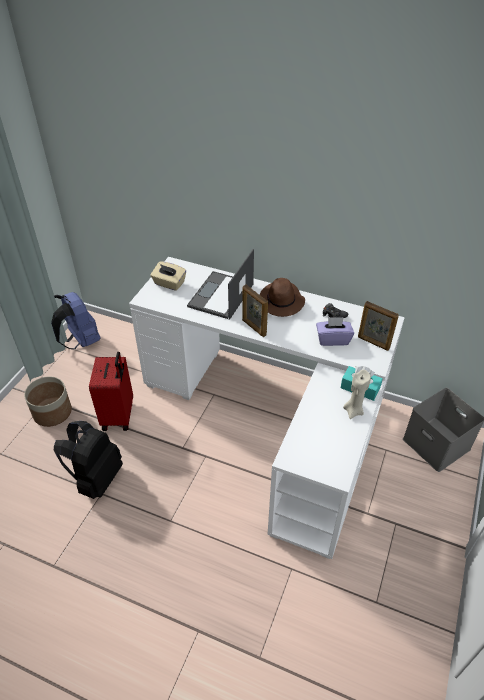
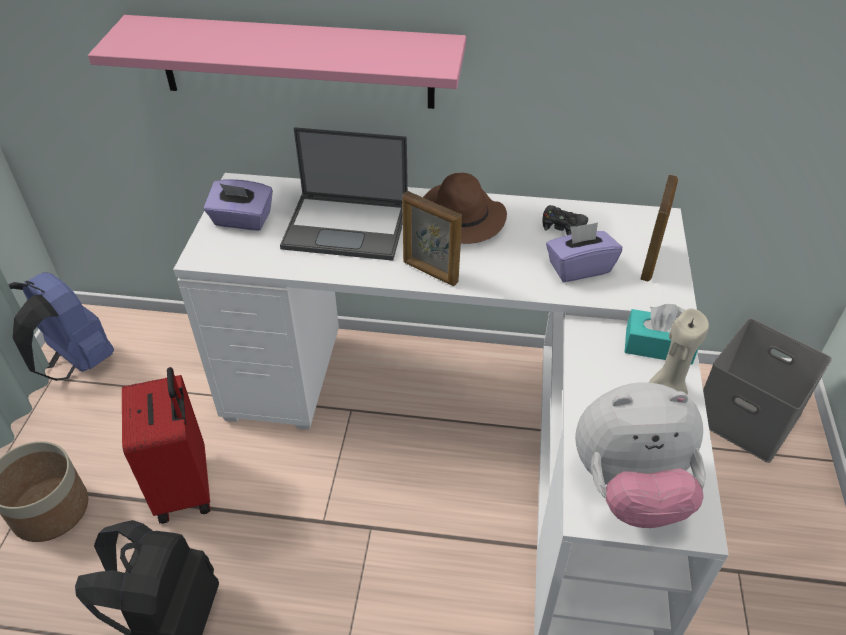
camera: 15 degrees left, 0 degrees up
beige tissue box [150,262,186,291] -> purple tissue box [204,179,273,230]
laptop [187,249,254,320] -> laptop turned 90 degrees counterclockwise [280,127,408,261]
picture frame [358,301,399,351] -> picture frame turned 90 degrees counterclockwise [640,175,678,281]
none -> pink shelf [88,15,466,109]
none -> plush toy [575,382,706,528]

